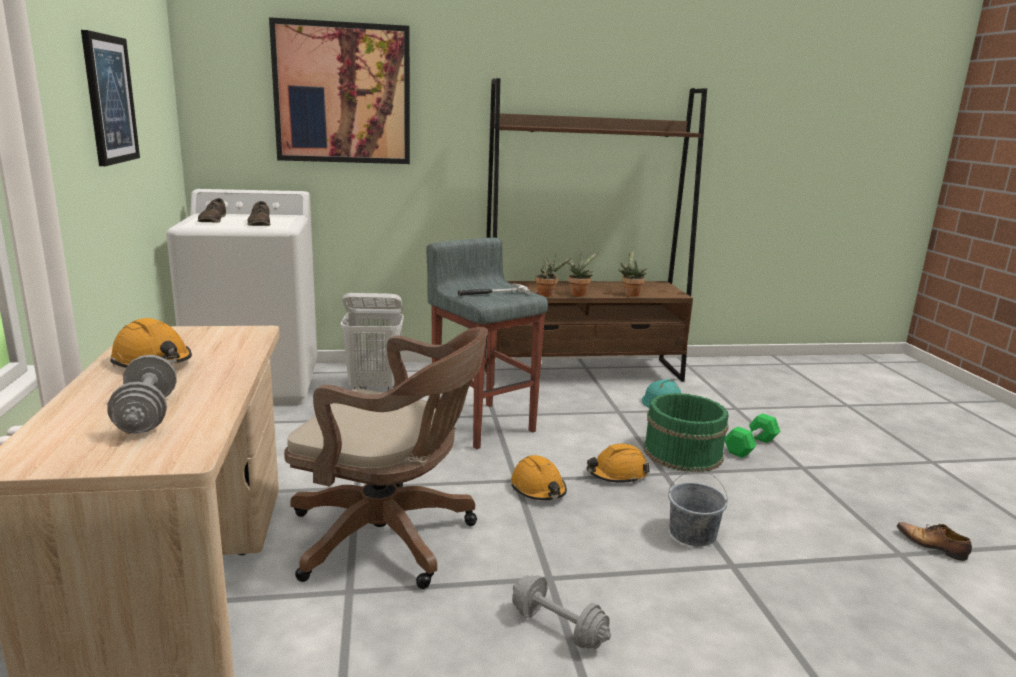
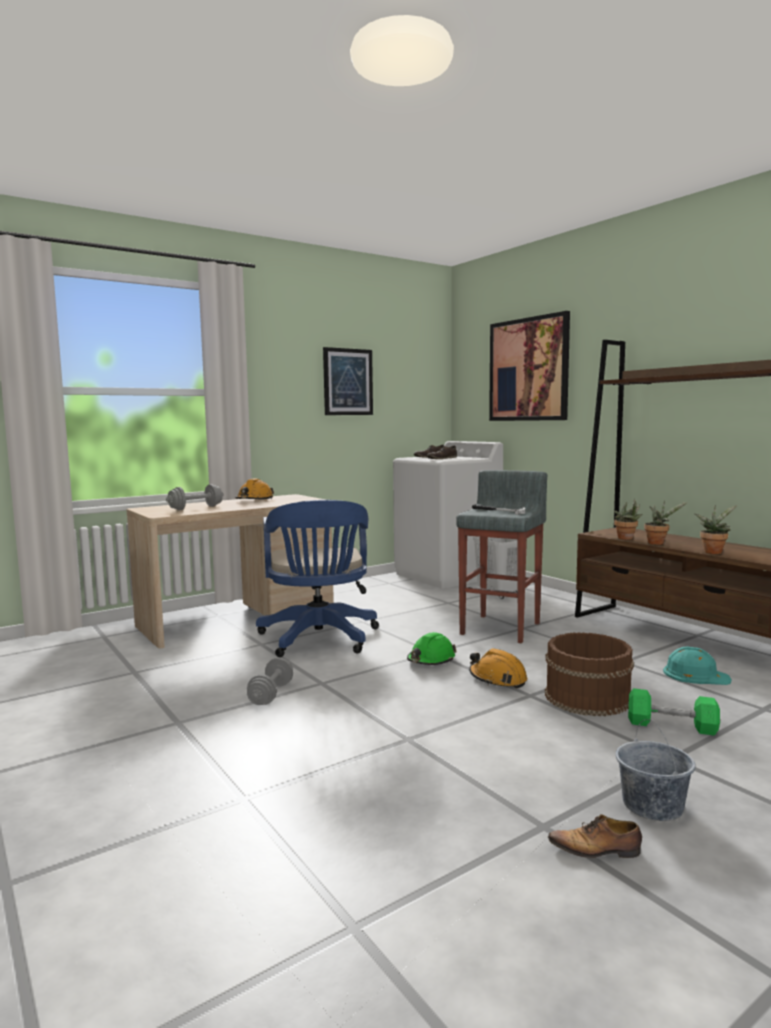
camera: 65 degrees right, 10 degrees down
brown office chair [284,327,488,589] -> blue office chair [256,500,379,657]
orange hard hat [511,455,567,500] -> green hard hat [407,632,457,665]
green bucket [644,393,729,473] -> brown bucket [545,632,634,716]
grey bucket [668,470,728,546] -> grey bucket moved to [616,719,696,821]
shoe [897,522,972,561] -> shoe turned 105 degrees counterclockwise [548,814,642,858]

